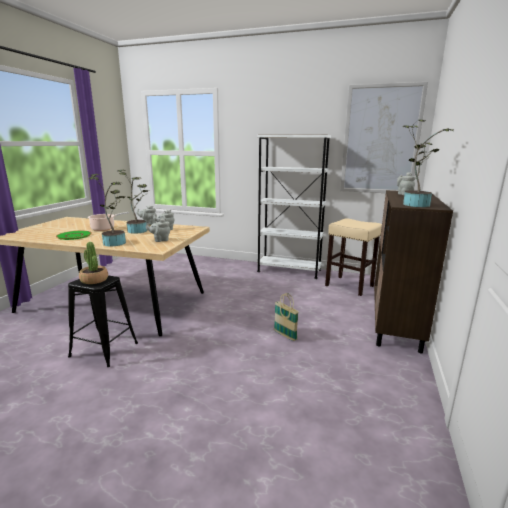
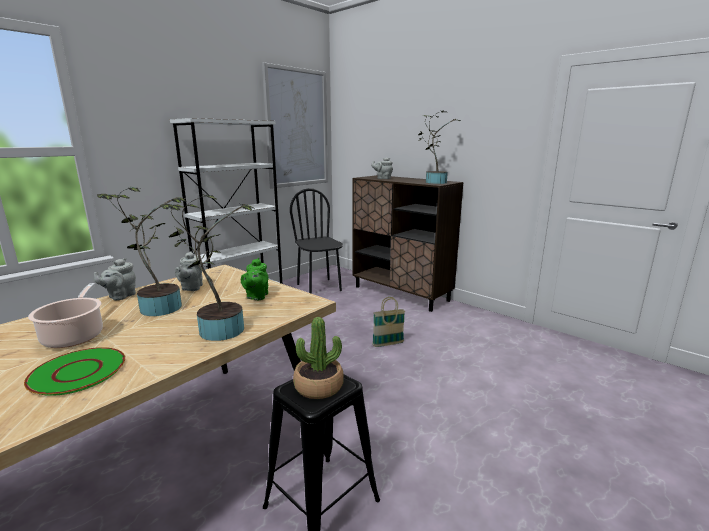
camera: 65 degrees left, 0 degrees up
grey teapot [146,219,171,242] -> green teapot [241,258,268,300]
beige stool [325,218,382,296] -> black chair [290,188,343,294]

